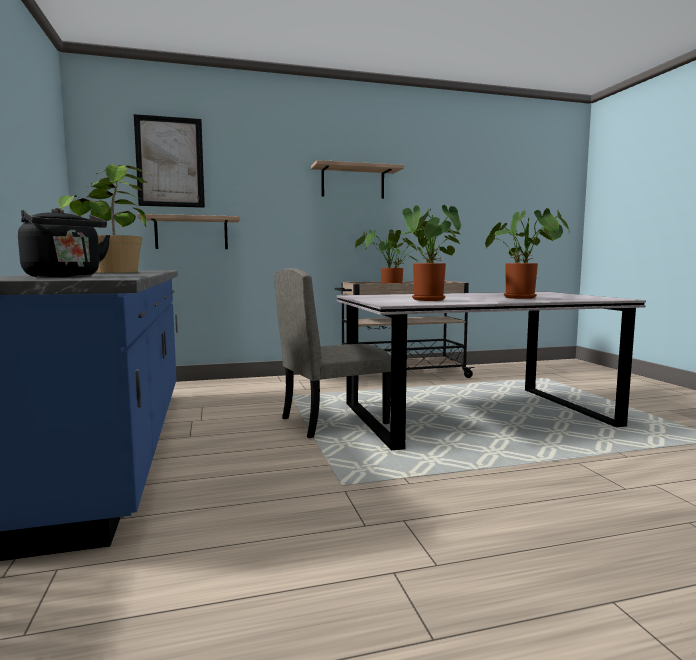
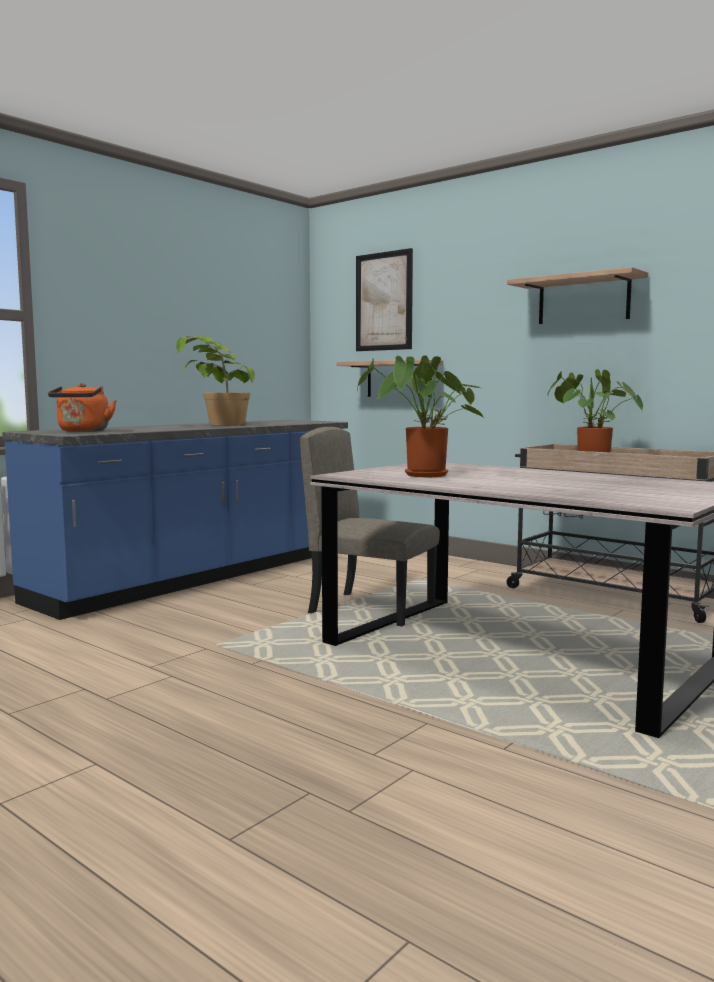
camera: 55 degrees right, 0 degrees up
black kettle [18,208,111,278] -> orange kettle [48,383,117,432]
potted plant [485,208,570,299] -> none

